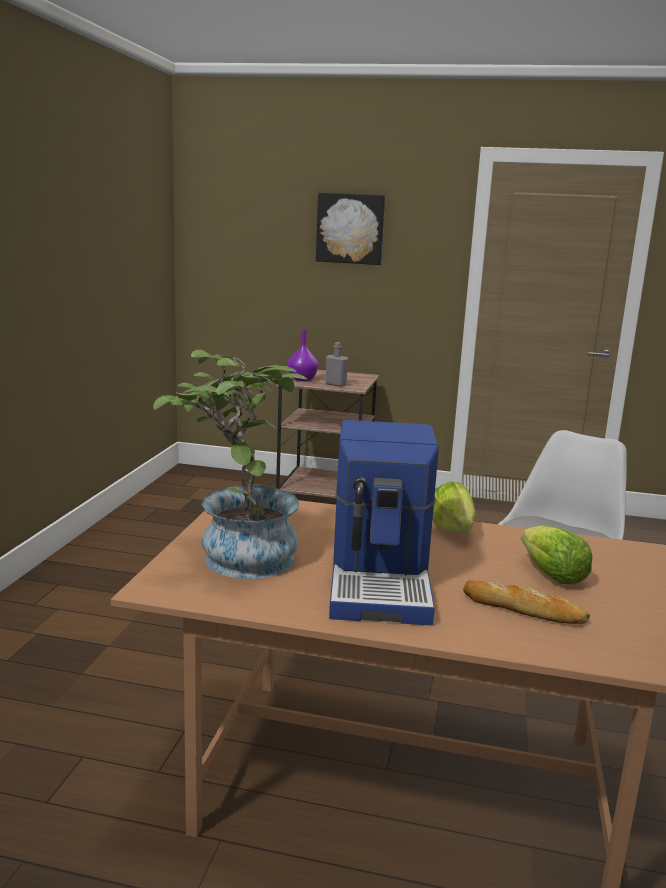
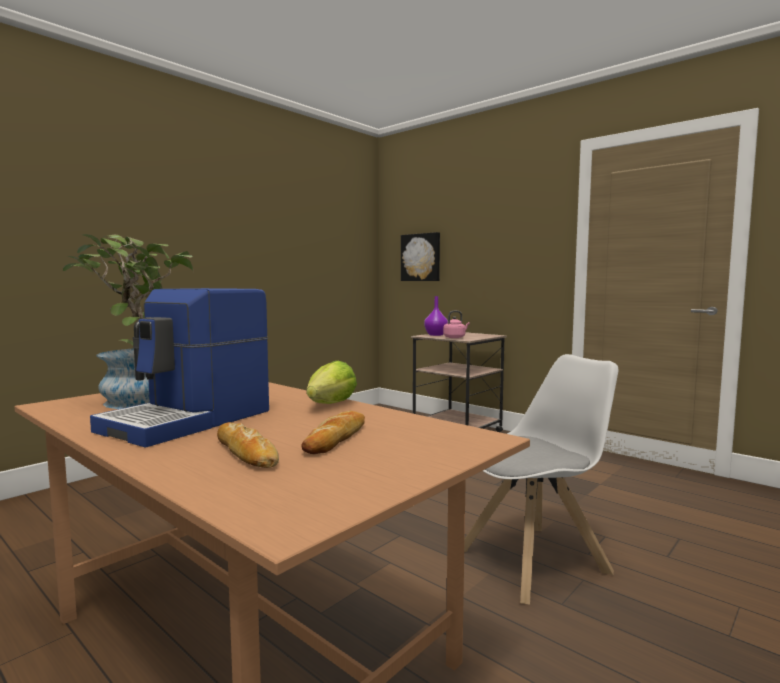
camera: 30 degrees right, 10 degrees down
picture [316,192,385,265] -> picture moved to [401,232,440,281]
grey bottle [326,342,348,387] -> pink kettle [443,311,470,338]
lettuce [521,526,593,584] -> bread [302,410,365,454]

